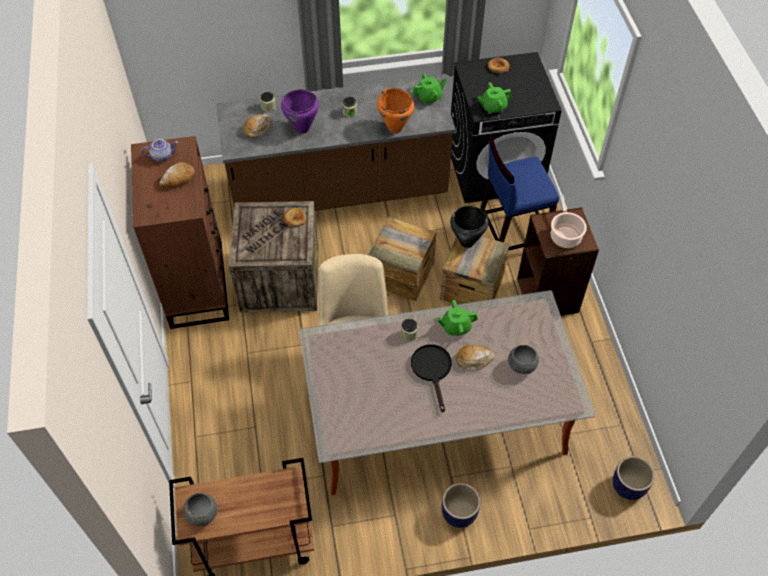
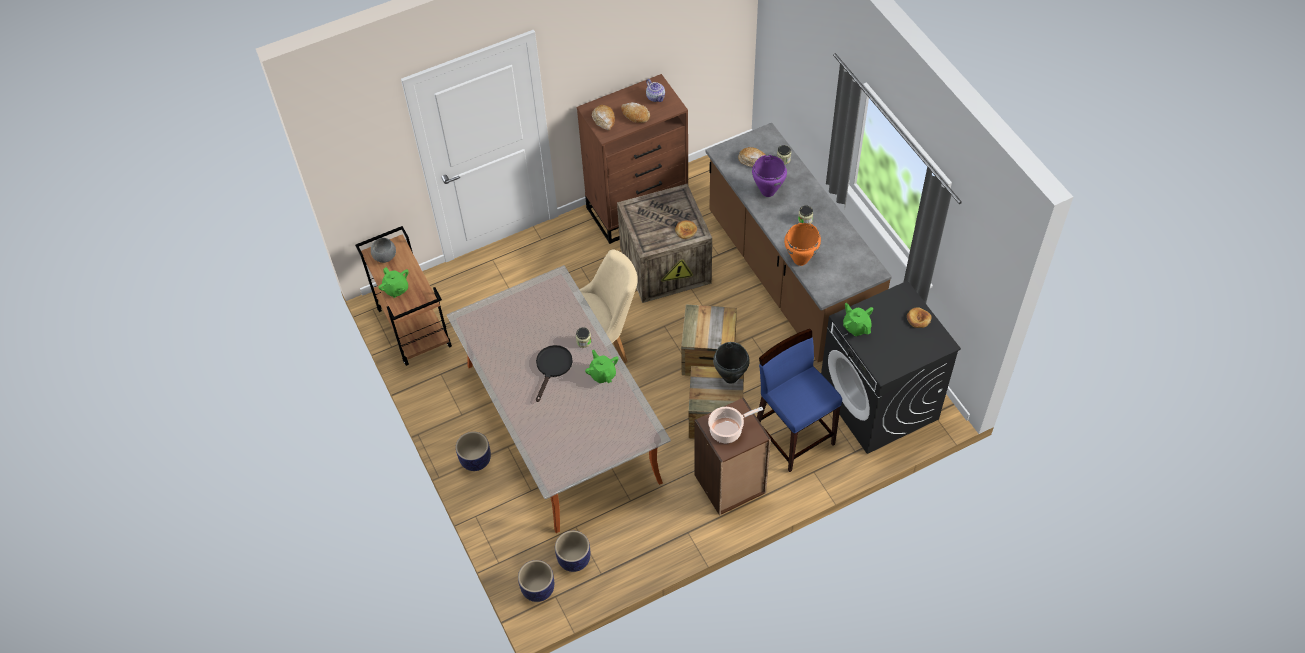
camera: 75 degrees right, 0 degrees up
black frying pan [411,344,452,412] -> black frying pan turned 45 degrees counterclockwise [536,345,573,402]
green teapot [412,73,447,104] -> green teapot moved to [378,267,409,298]
bread [456,345,495,369] -> bread moved to [592,105,615,131]
grey bowl [508,345,539,374] -> none
none -> planter [555,531,591,572]

